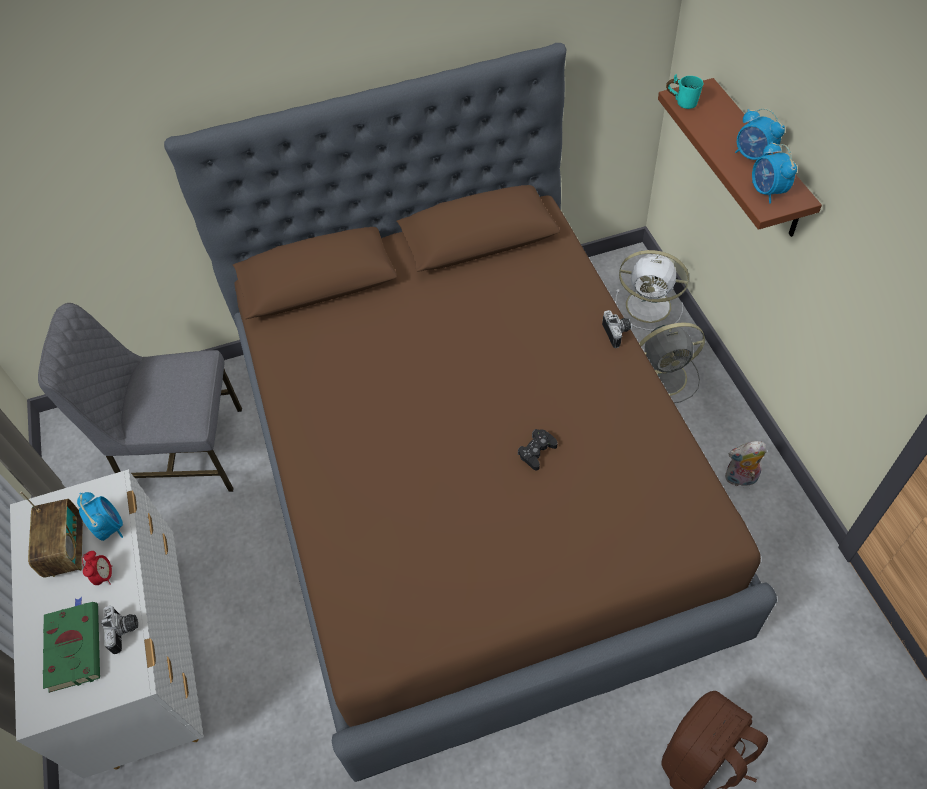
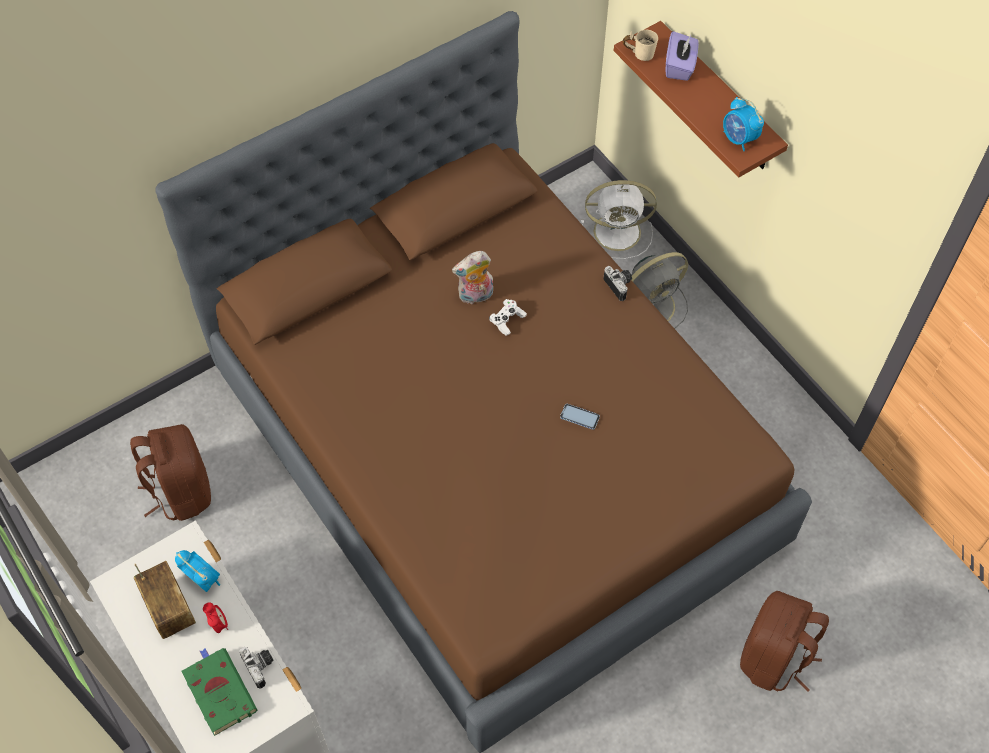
camera: 20 degrees left, 5 degrees up
grey chair [38,303,242,492] -> brown backpack [130,424,211,521]
black game controller [518,429,557,471] -> phone [560,404,600,430]
turquoise mug [666,74,703,109] -> beige mug [623,30,658,61]
plush toy [725,441,767,486] -> plush toy moved to [452,251,493,304]
alarm clock [735,108,785,160] -> none
none -> white game controller [489,299,527,336]
none -> purple tissue box [665,31,699,81]

